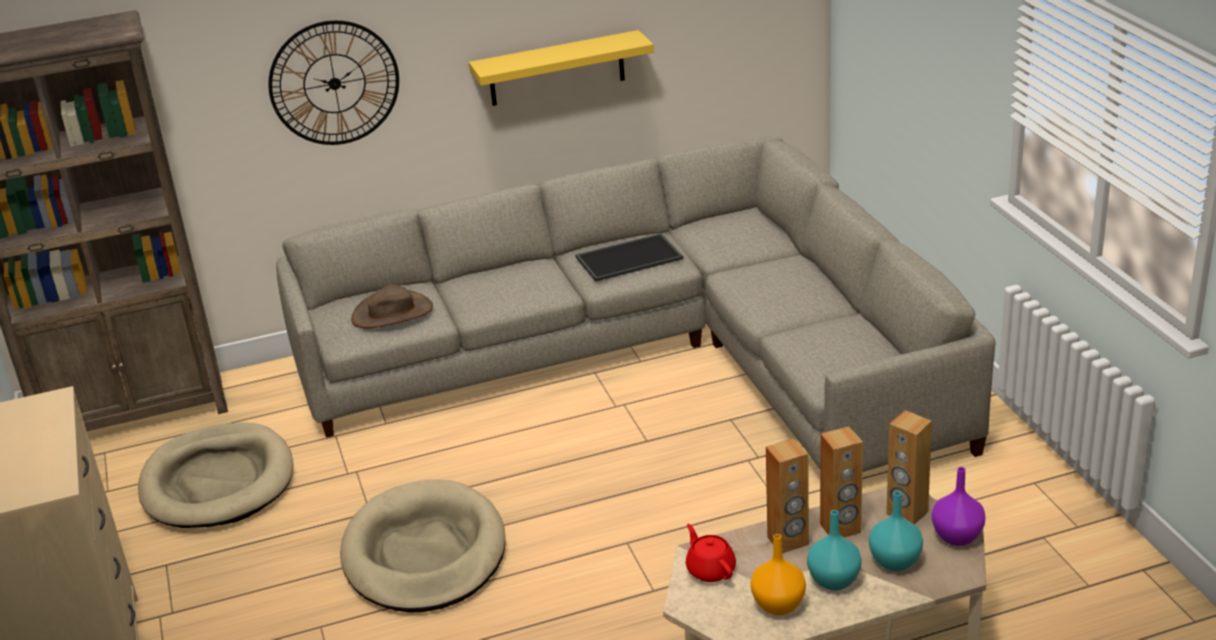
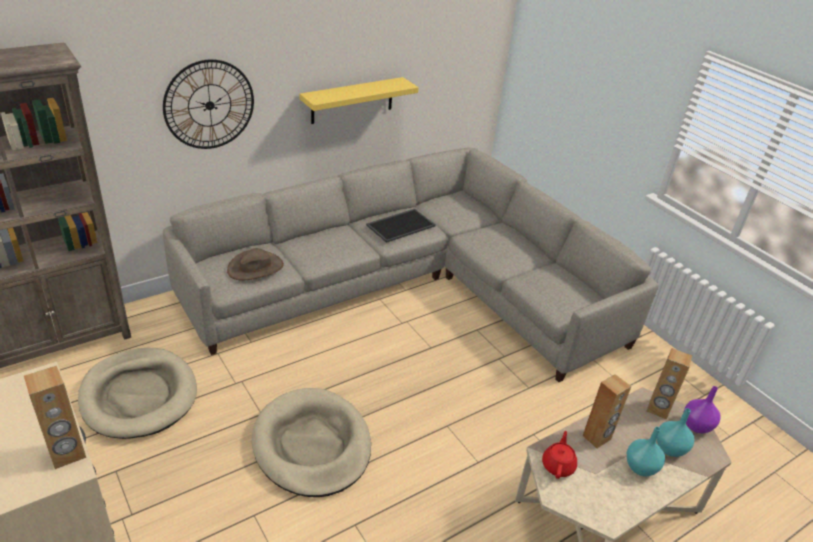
camera: 20 degrees left, 5 degrees up
red teapot [686,524,736,582] -> red teapot turned 60 degrees clockwise [542,431,577,479]
orange vase [751,534,806,615] -> none
brown speaker [820,426,863,538] -> brown speaker moved to [24,366,86,469]

